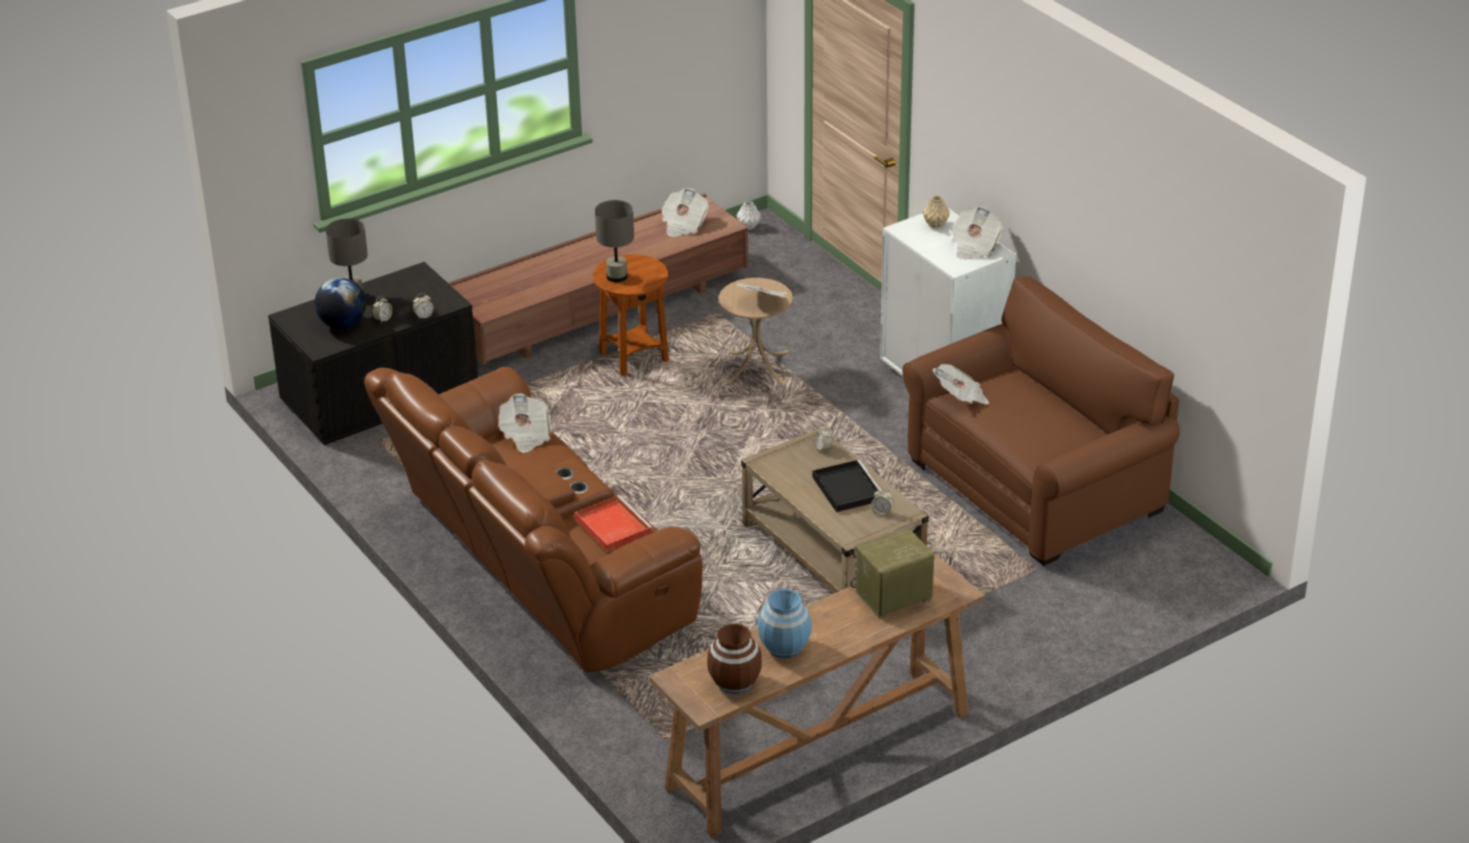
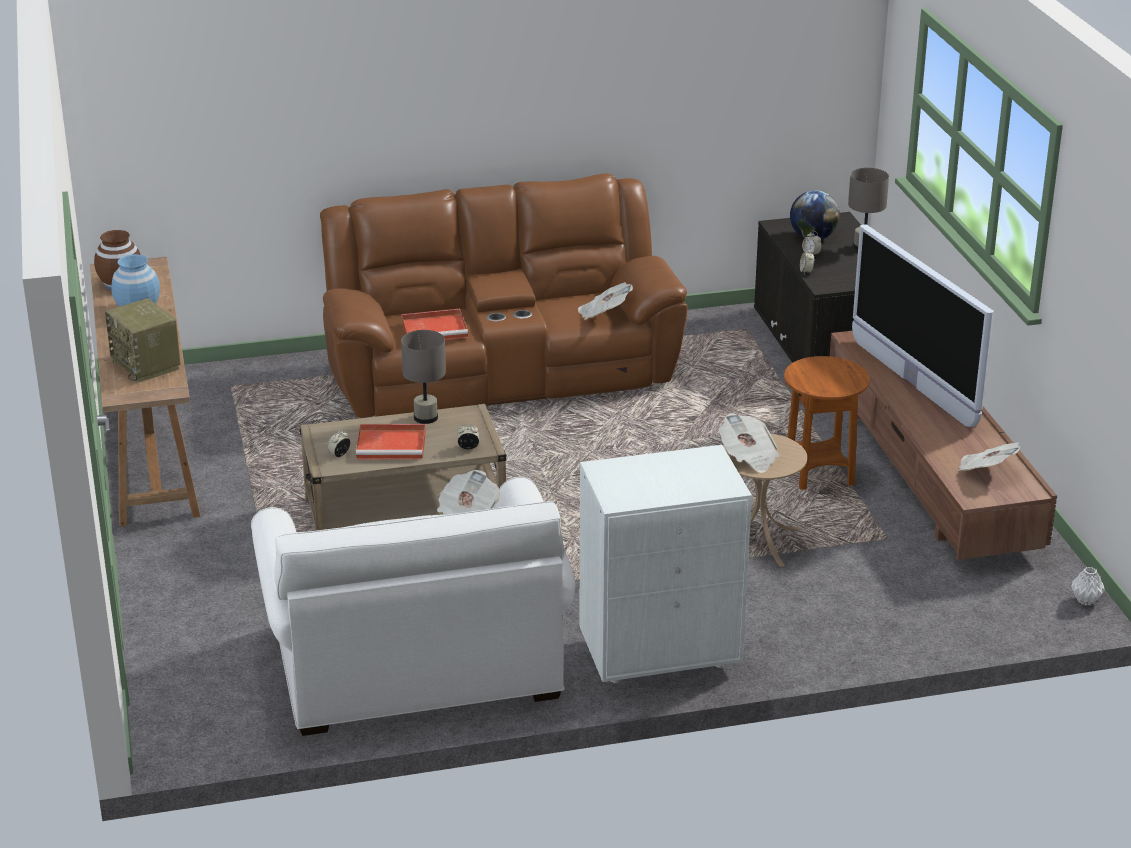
camera: 110 degrees right, 5 degrees down
grey table lamp [595,200,634,282] -> grey table lamp moved to [401,330,446,424]
black tray [812,460,883,513] -> red tray [356,424,426,459]
radio [850,527,935,618] -> radio turned 150 degrees clockwise [105,298,181,383]
brown sofa [903,276,1180,566] -> white sofa [251,477,575,736]
beige vase [922,196,950,229] -> none
newspaper [951,206,1004,260] -> none
none -> television [852,224,994,427]

